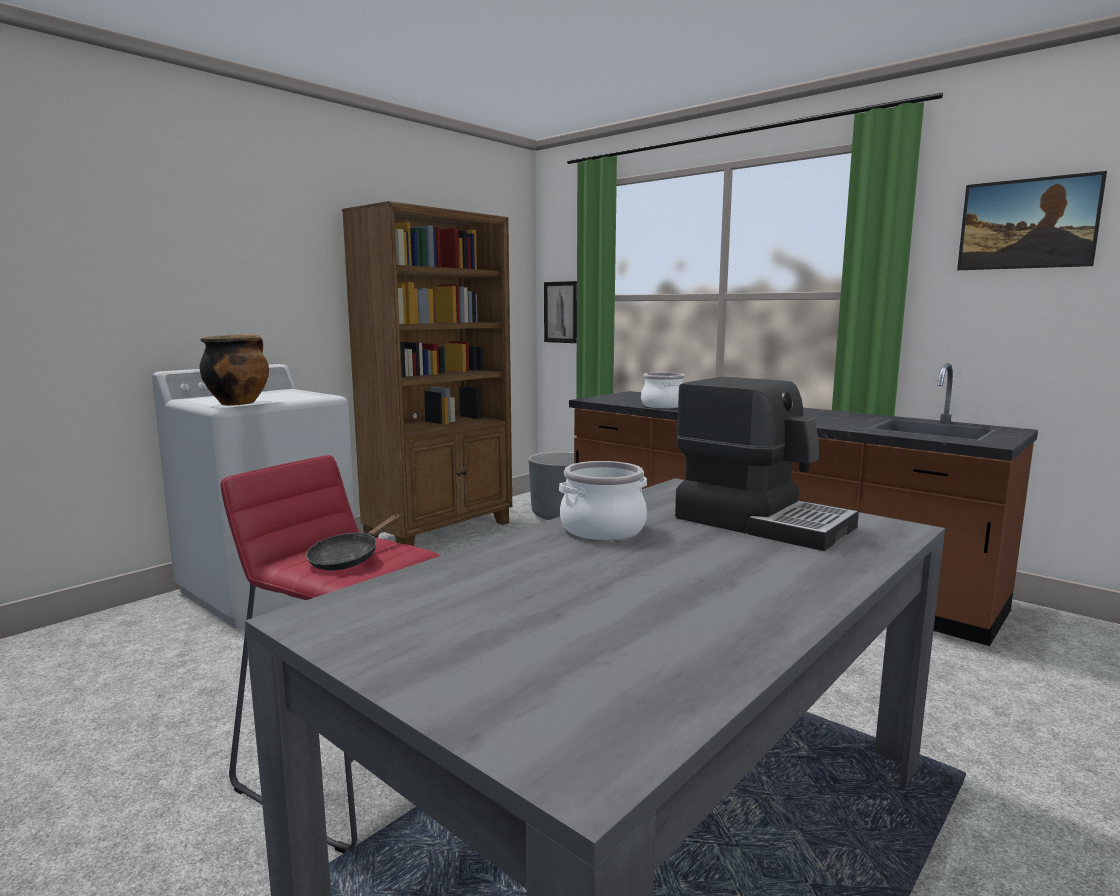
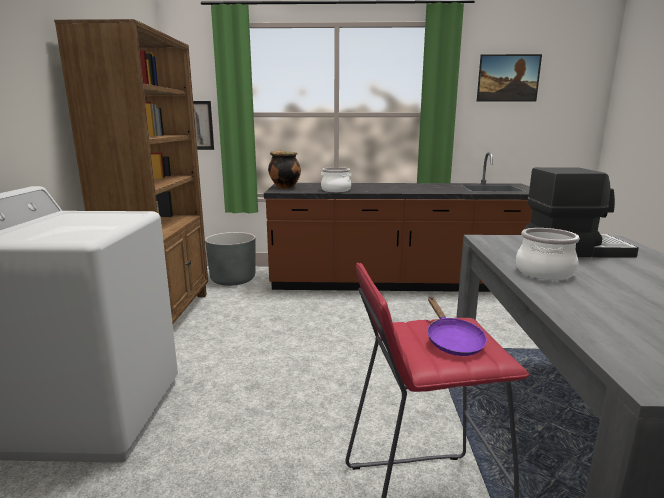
camera: 40 degrees left, 5 degrees up
cooking pot [199,334,269,406] -> cooking pot moved to [268,151,301,189]
black frying pan [306,514,401,571] -> purple frying pan [428,297,487,356]

